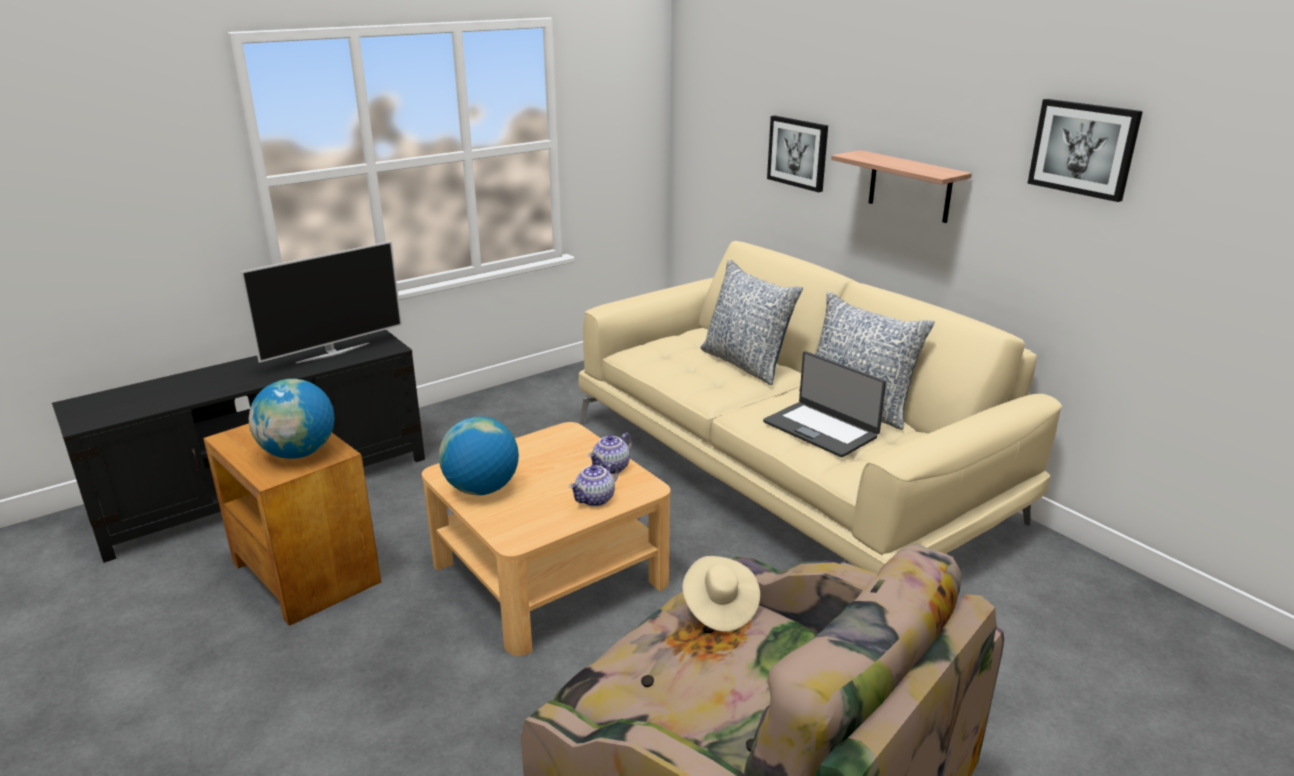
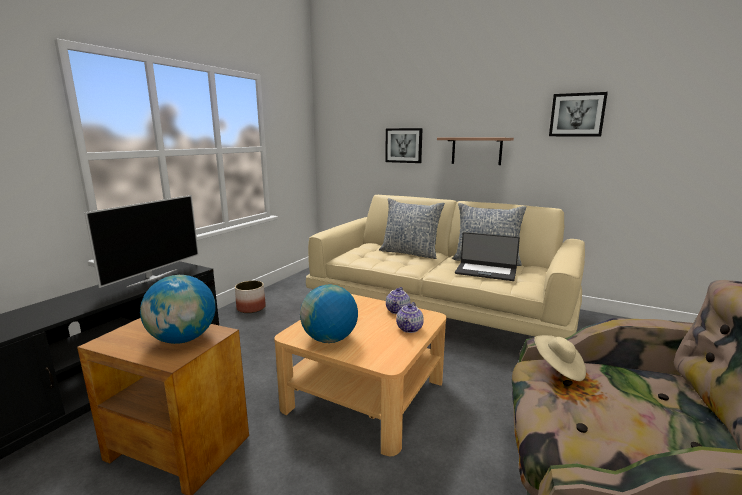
camera: 25 degrees left, 10 degrees down
none -> planter [235,281,266,313]

